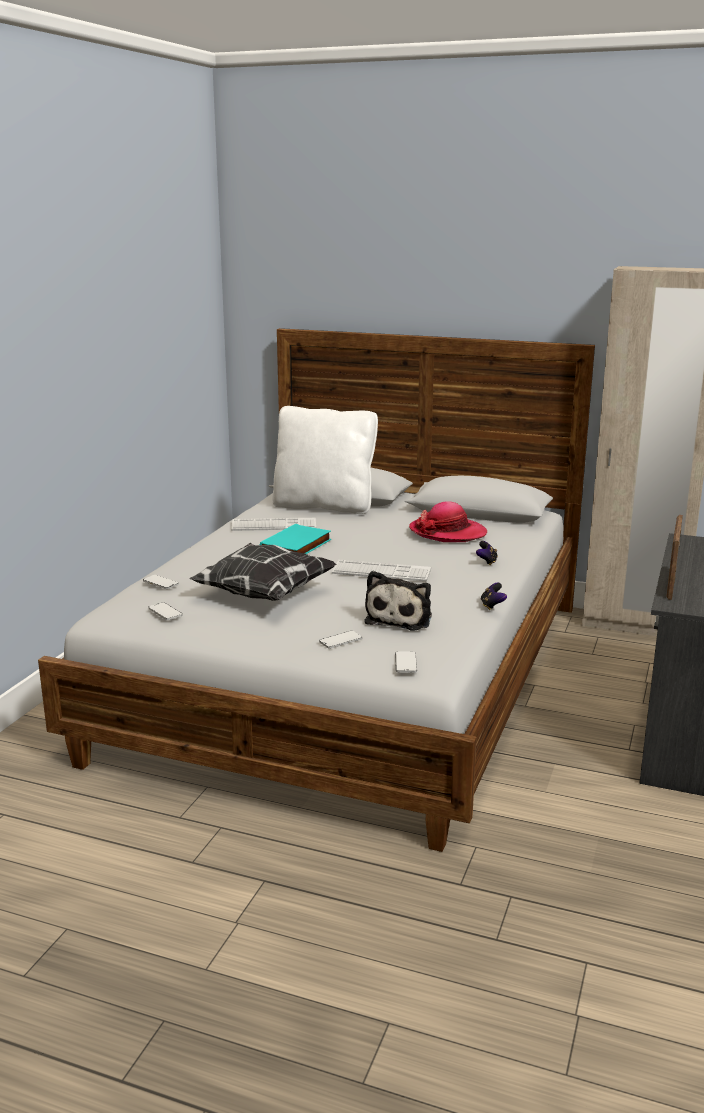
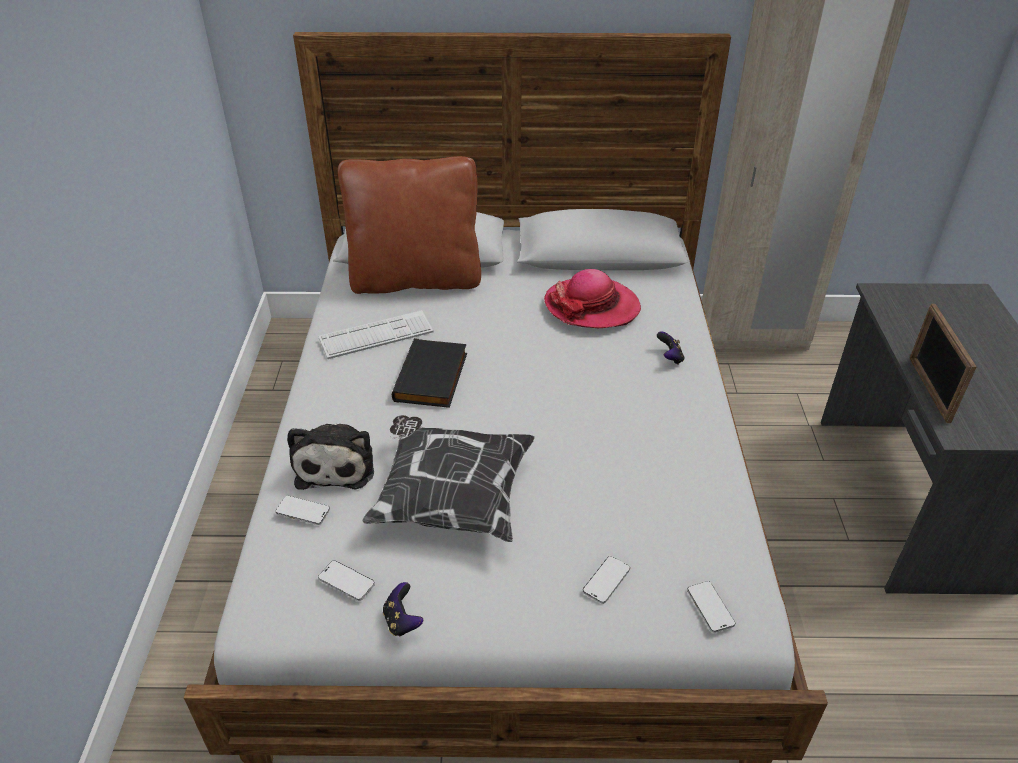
camera: 20 degrees left, 20 degrees up
turquoise book [260,524,331,554] -> black book [392,338,467,408]
white pillow [273,406,378,514] -> brown pillow [338,156,481,294]
keyboard [332,560,431,581] -> none
plush toy [364,571,432,631] -> plush toy moved to [287,424,374,490]
game controller [481,582,507,610] -> game controller moved to [383,582,423,636]

